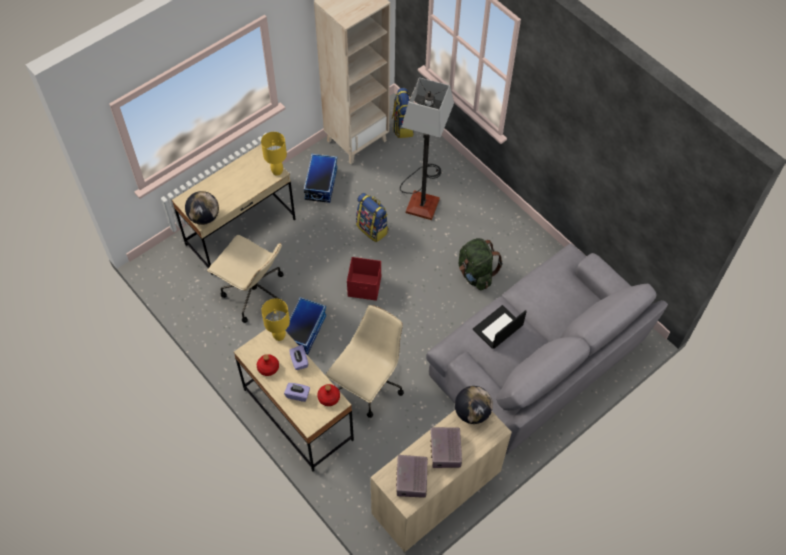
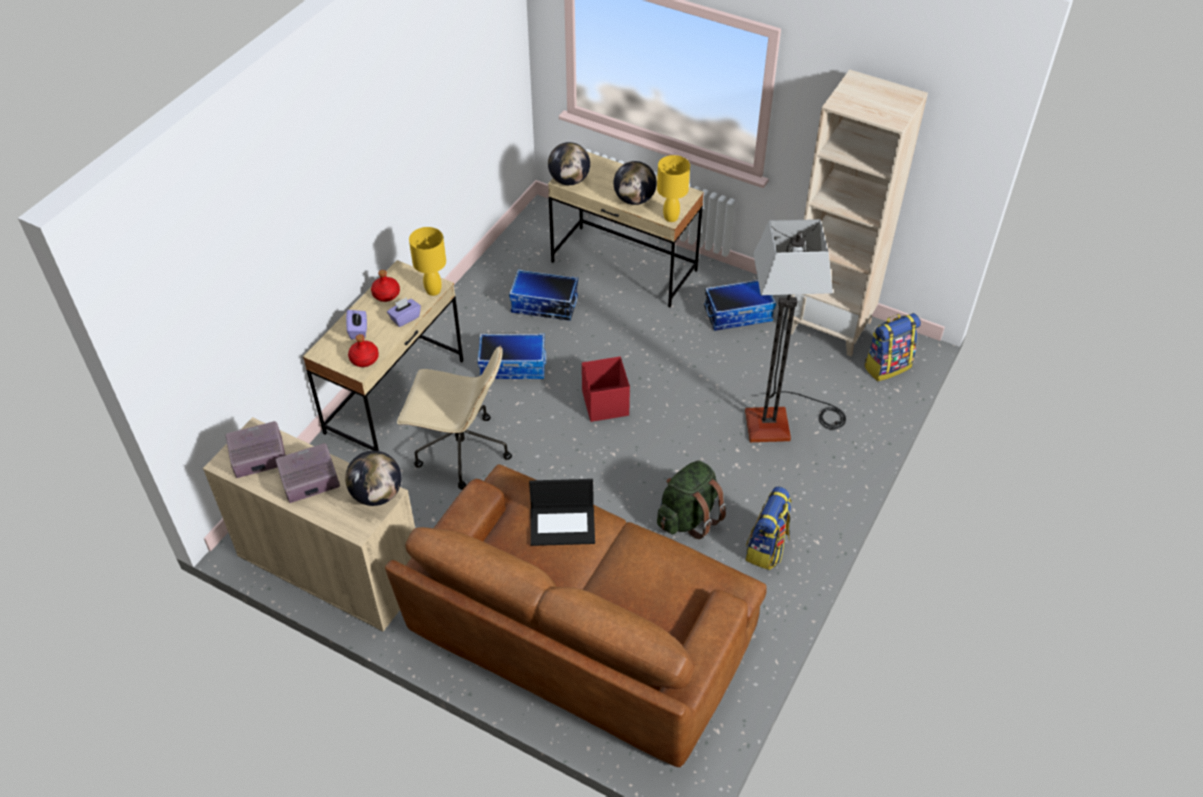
camera: 70 degrees right, 10 degrees down
beige office chair [207,235,284,323] -> storage box [509,269,578,321]
backpack [356,193,389,243] -> backpack moved to [746,486,792,570]
grey sofa [426,243,668,455] -> brown sofa [385,464,767,767]
laptop [472,305,527,349] -> laptop turned 150 degrees clockwise [529,479,595,546]
none -> globe [613,161,657,205]

